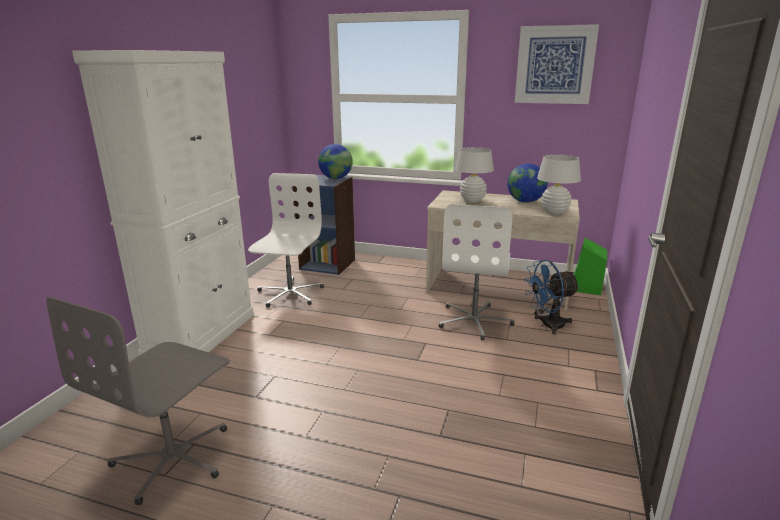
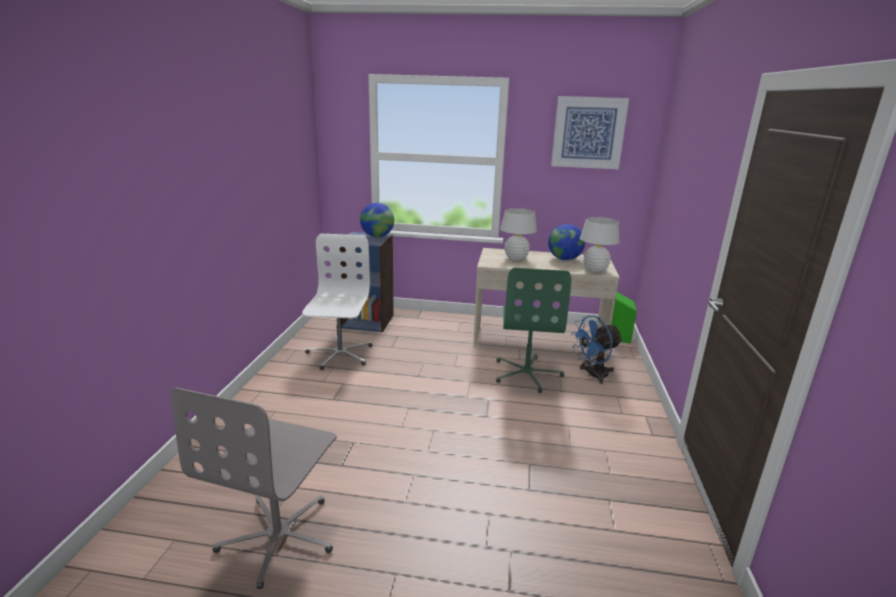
camera: 10 degrees left, 0 degrees up
white cabinet [72,50,254,356] -> none
white office chair [439,204,515,340] -> green office chair [496,268,571,393]

